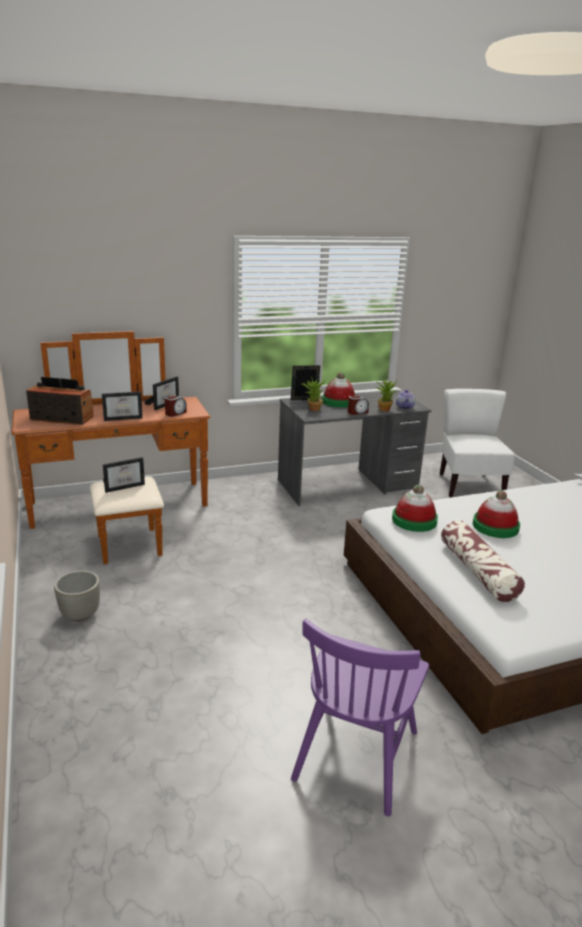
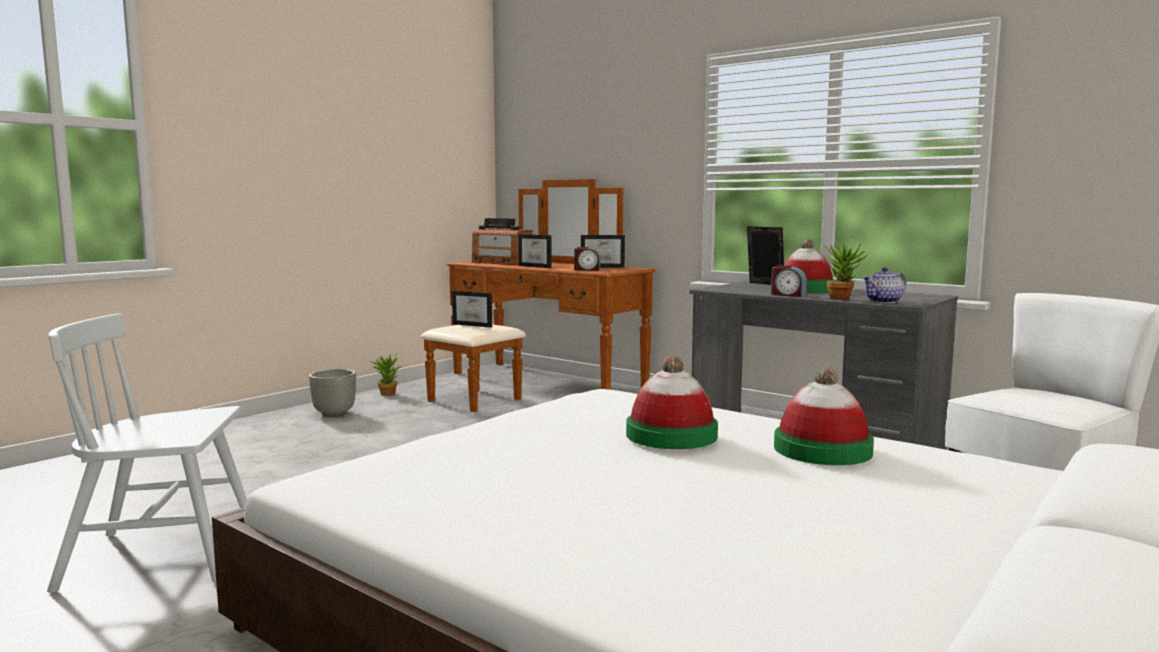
camera: 60 degrees right, 15 degrees down
radio [26,377,94,425] -> radio turned 150 degrees clockwise [472,218,533,265]
purple chair [291,619,429,816] -> white chair [47,313,247,593]
potted plant [302,376,325,411] -> potted plant moved to [369,352,401,396]
hat [392,484,438,532] -> hat moved to [774,367,874,465]
pillow [441,520,525,602] -> none

